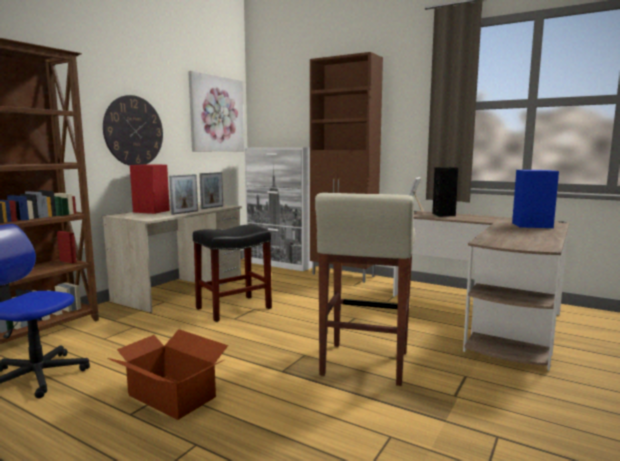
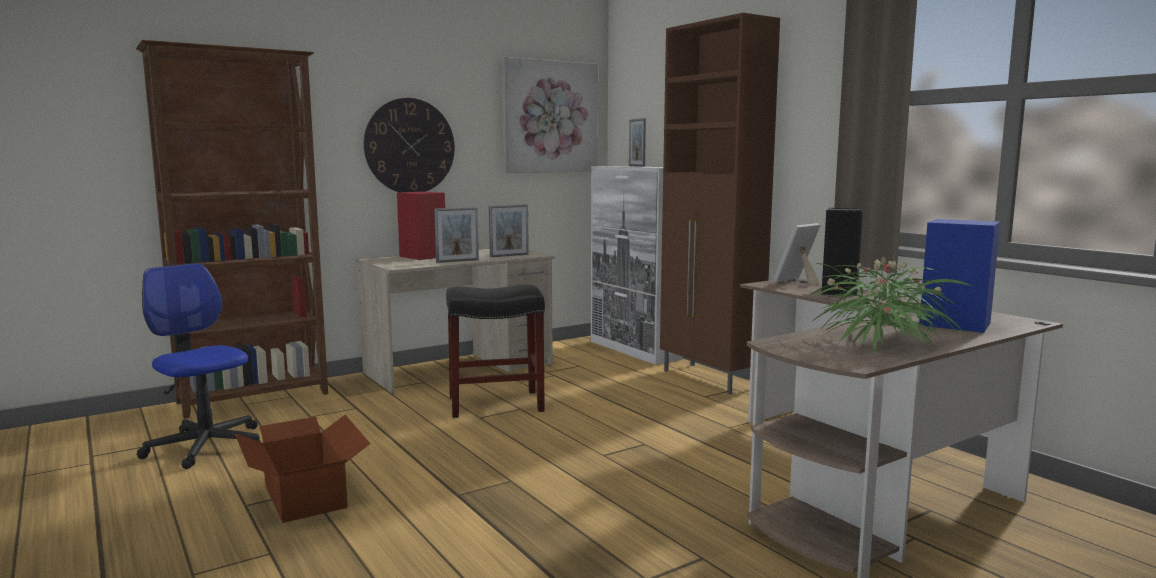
camera: 25 degrees right, 0 degrees up
beige stool [315,193,415,386] -> none
none -> picture frame [629,118,646,167]
none -> potted plant [809,257,971,354]

